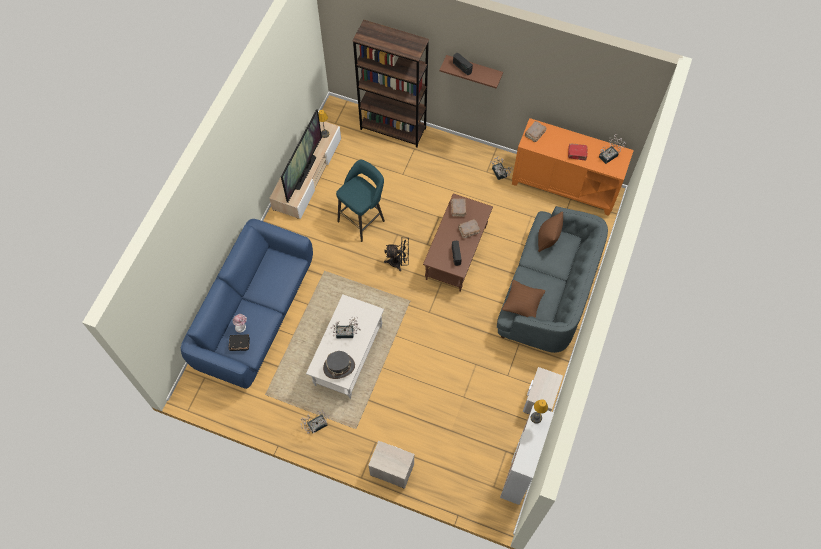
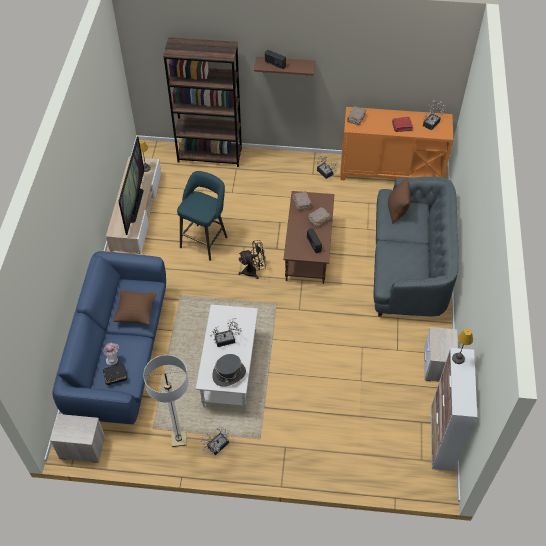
camera: 15 degrees left, 10 degrees down
nightstand [368,440,415,489] -> nightstand moved to [50,414,105,463]
brown pillow [502,280,545,318] -> brown pillow moved to [113,290,156,325]
none -> floor lamp [143,355,189,447]

